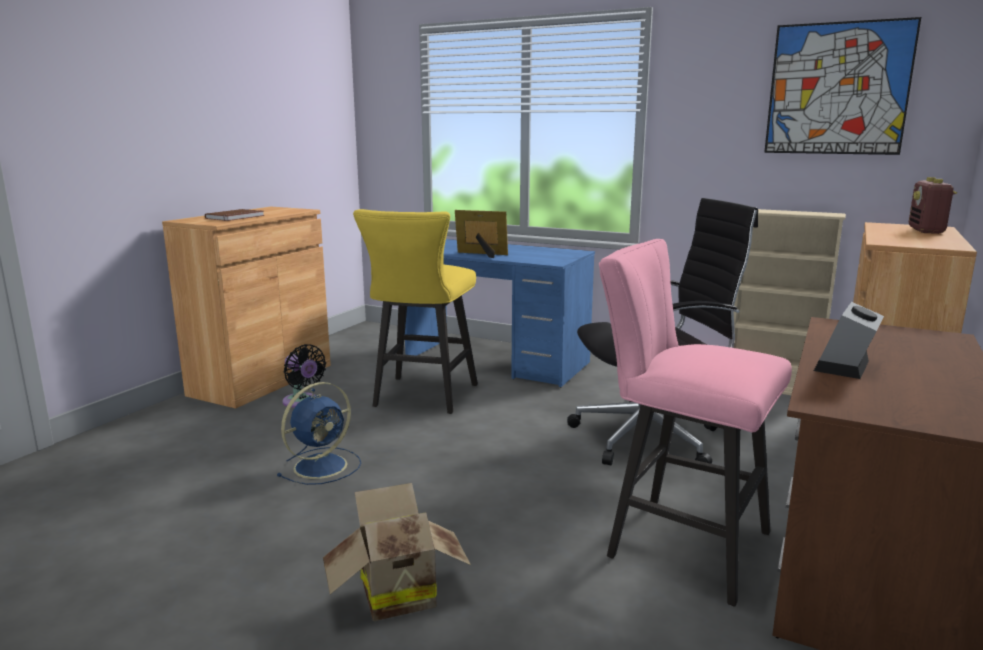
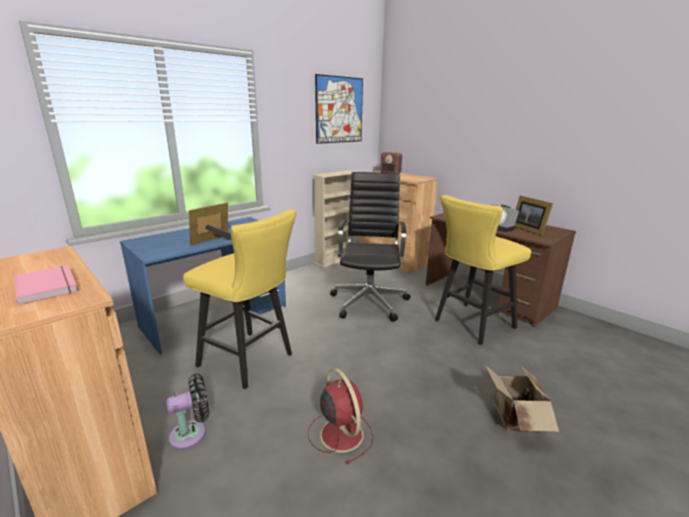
camera: 70 degrees left, 5 degrees up
brown book [205,209,264,221] -> pink book [14,265,78,305]
blue fan [276,382,361,485] -> red fan [308,368,374,464]
pink stool [599,239,792,607] -> yellow stool [435,195,531,345]
none -> picture frame [515,196,553,236]

